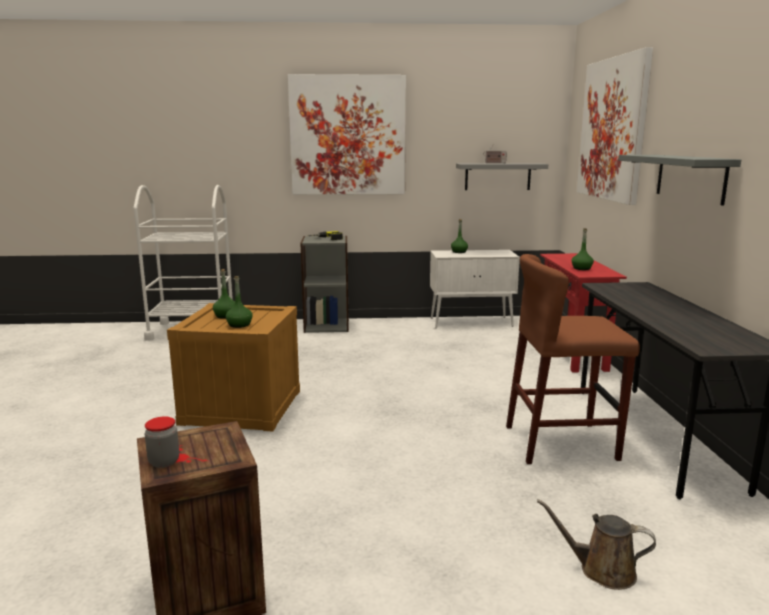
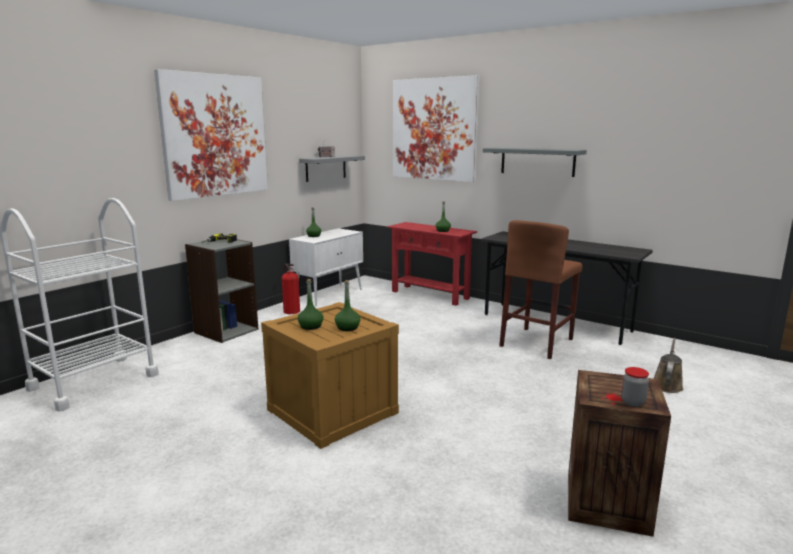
camera: 50 degrees left, 0 degrees up
brown watering can [537,499,656,590] -> brown watering can turned 150 degrees clockwise [654,338,683,393]
none -> fire extinguisher [282,263,300,314]

